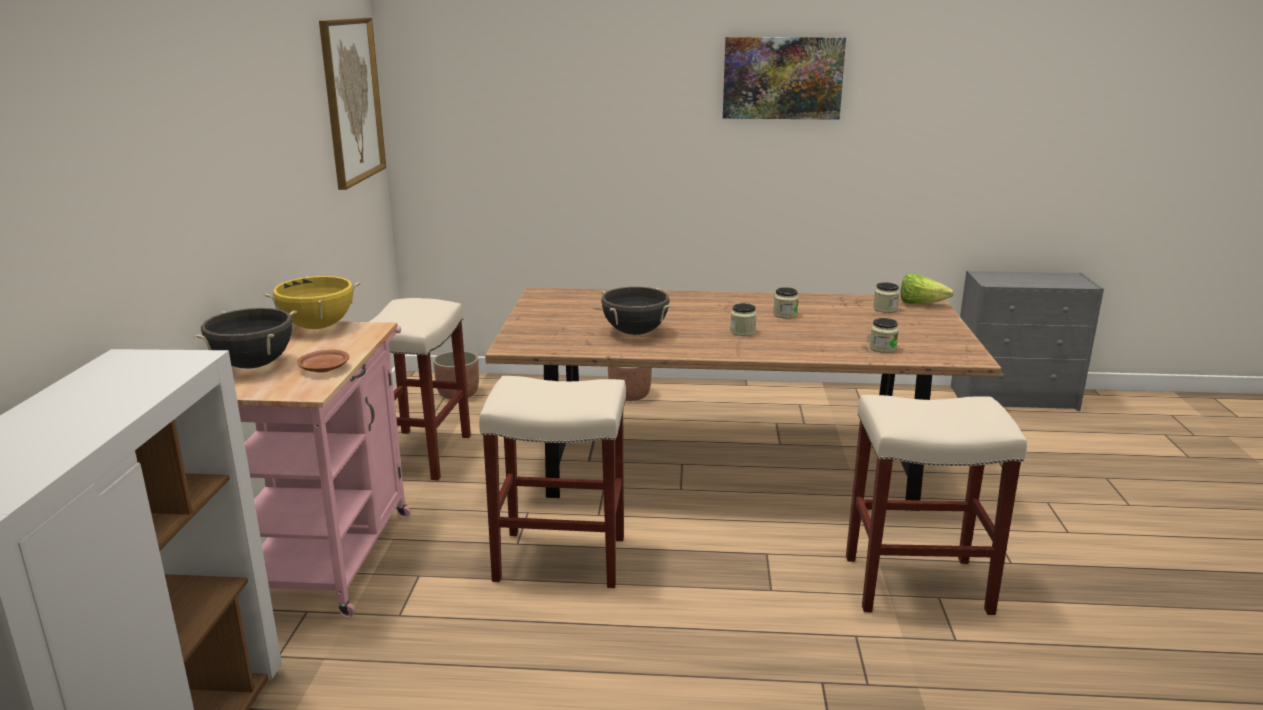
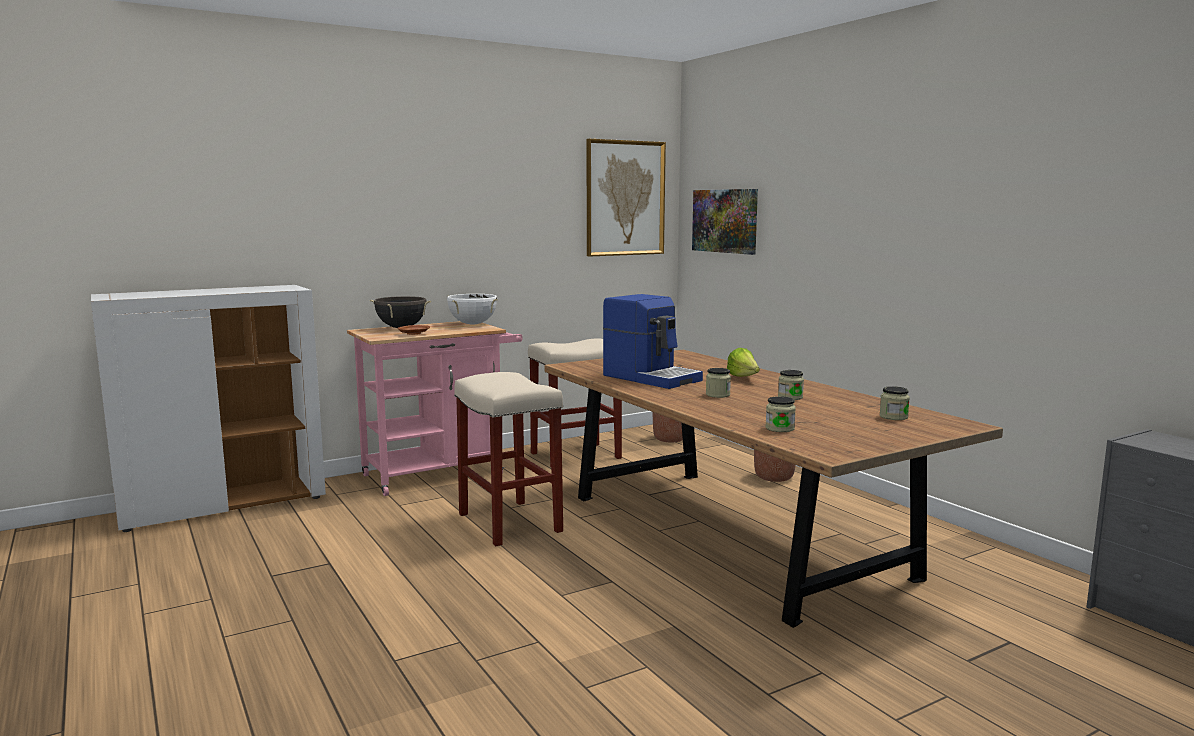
camera: 55 degrees right, 10 degrees down
yellow cooking pot [263,276,361,329] -> white cooking pot [447,294,498,325]
black cooking pot [601,287,672,335] -> coffee machine [603,294,703,389]
picture [723,37,846,120] -> picture moved to [692,189,758,255]
beige stool [846,395,1027,615] -> none
lettuce [901,273,954,304] -> lettuce moved to [727,348,760,377]

